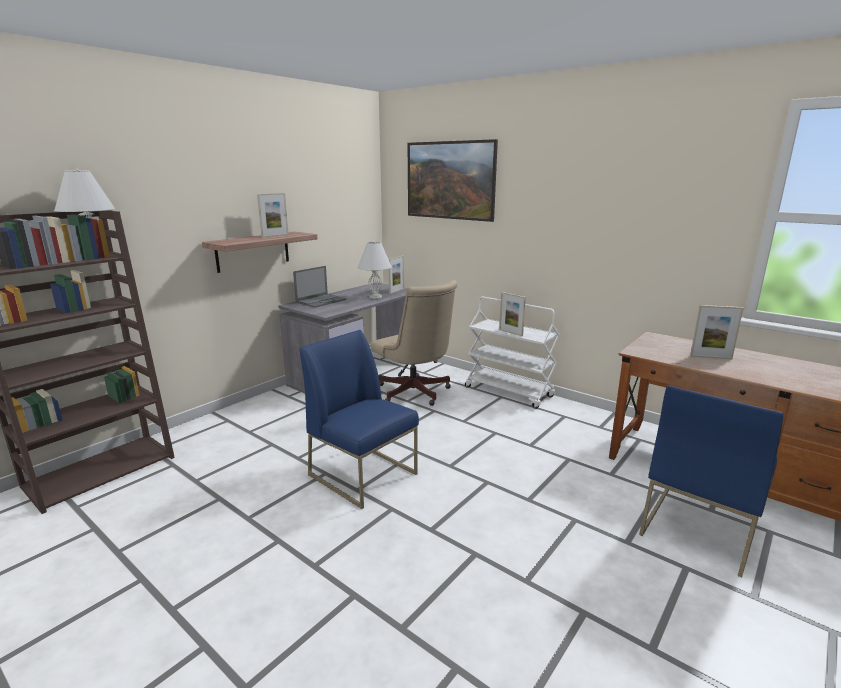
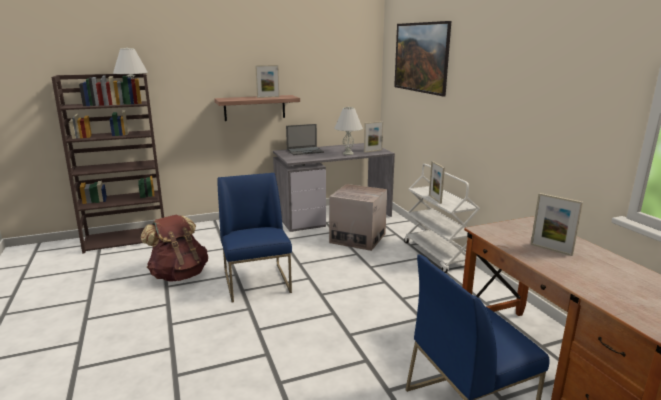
camera: 30 degrees right, 0 degrees up
beige office chair [371,280,457,406] -> cardboard box [329,184,387,251]
none -> brown backpack [140,215,208,282]

